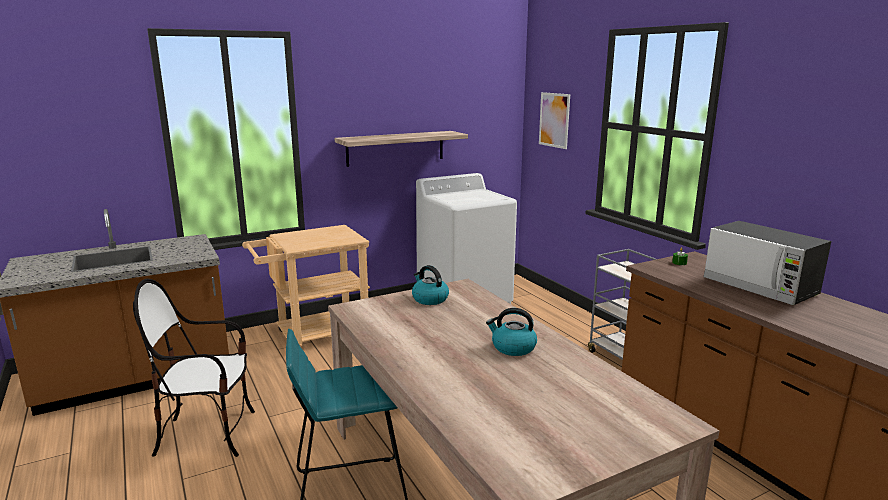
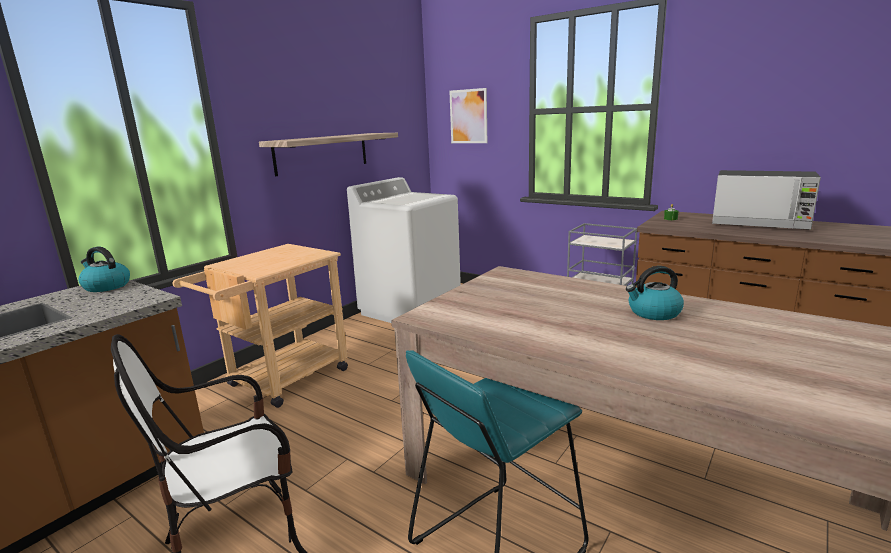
camera: 25 degrees left, 0 degrees up
kettle [412,265,449,305] -> kettle moved to [78,247,130,292]

